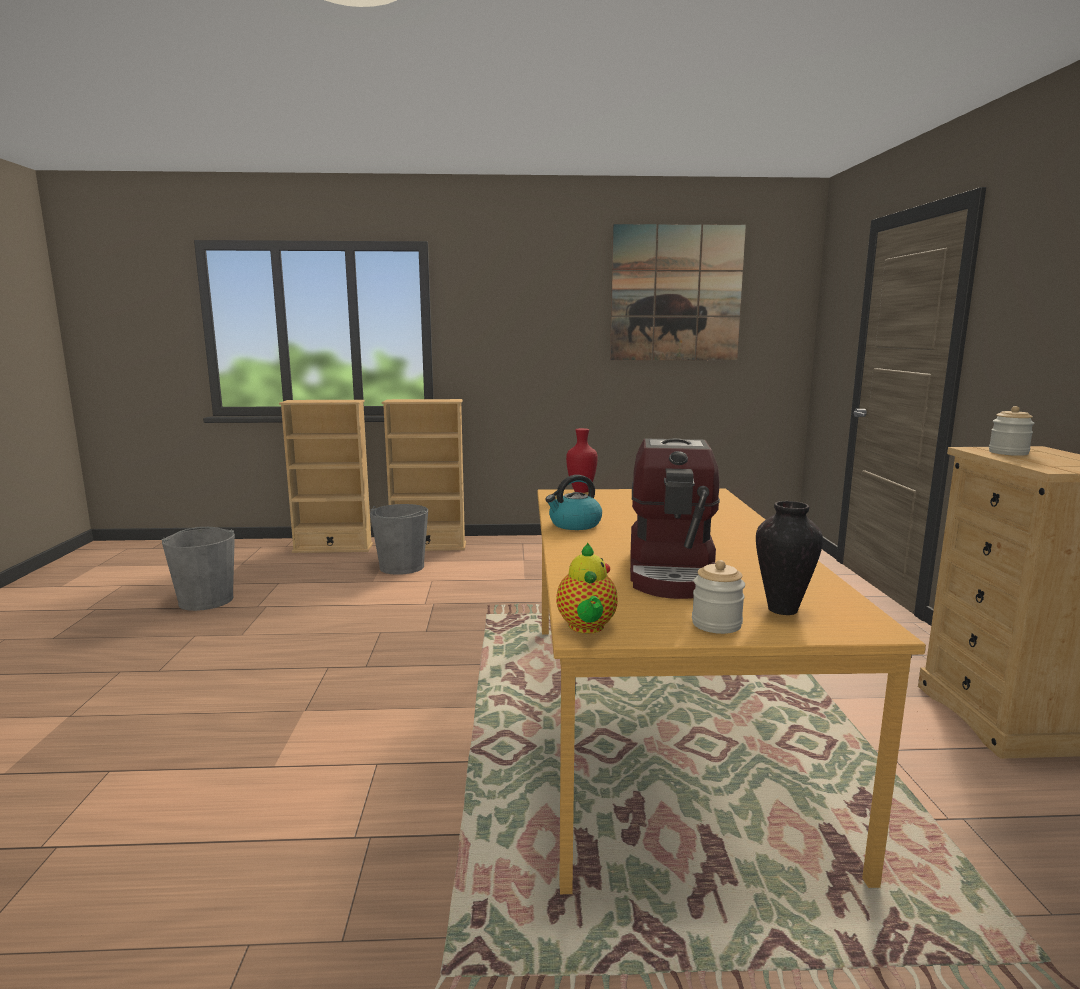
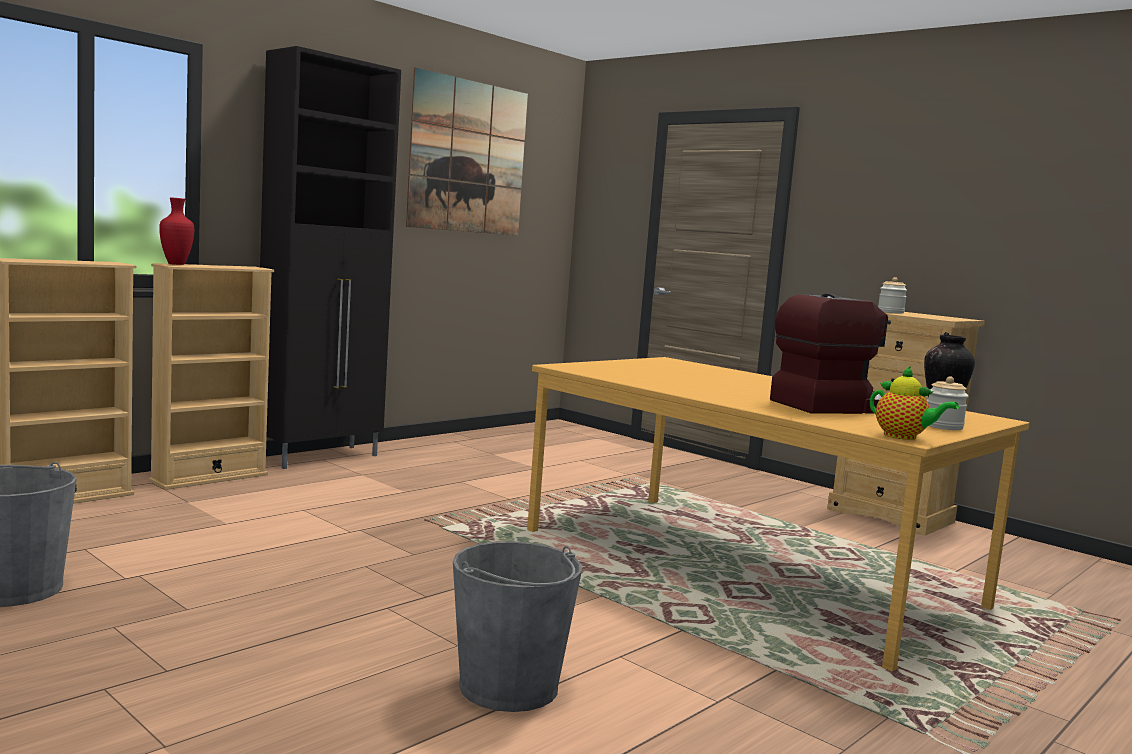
camera: 45 degrees left, 5 degrees down
grey bucket [370,504,428,575] -> grey bucket moved to [453,541,582,712]
kettle [545,475,602,530] -> none
red vase [566,428,598,493] -> red vase moved to [159,198,194,265]
coffee machine [630,438,720,599] -> coffee machine turned 75 degrees counterclockwise [770,294,891,414]
none -> black cabinet [260,46,401,469]

